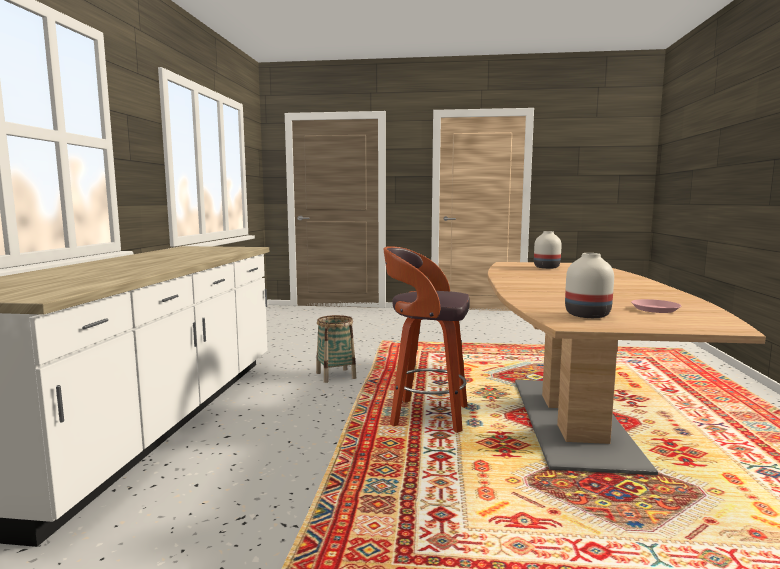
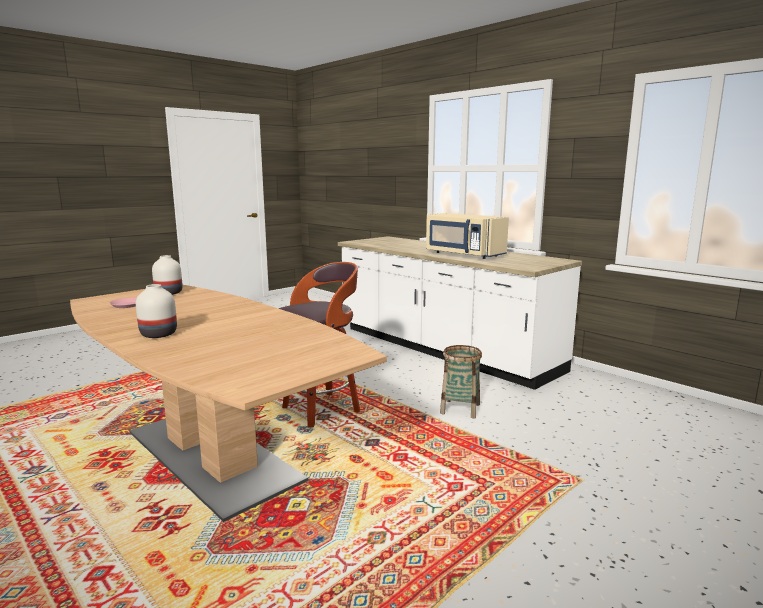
camera: 130 degrees right, 5 degrees up
white vase [534,231,562,269] -> white vase moved to [136,284,177,338]
none -> beige microwave [426,213,509,259]

